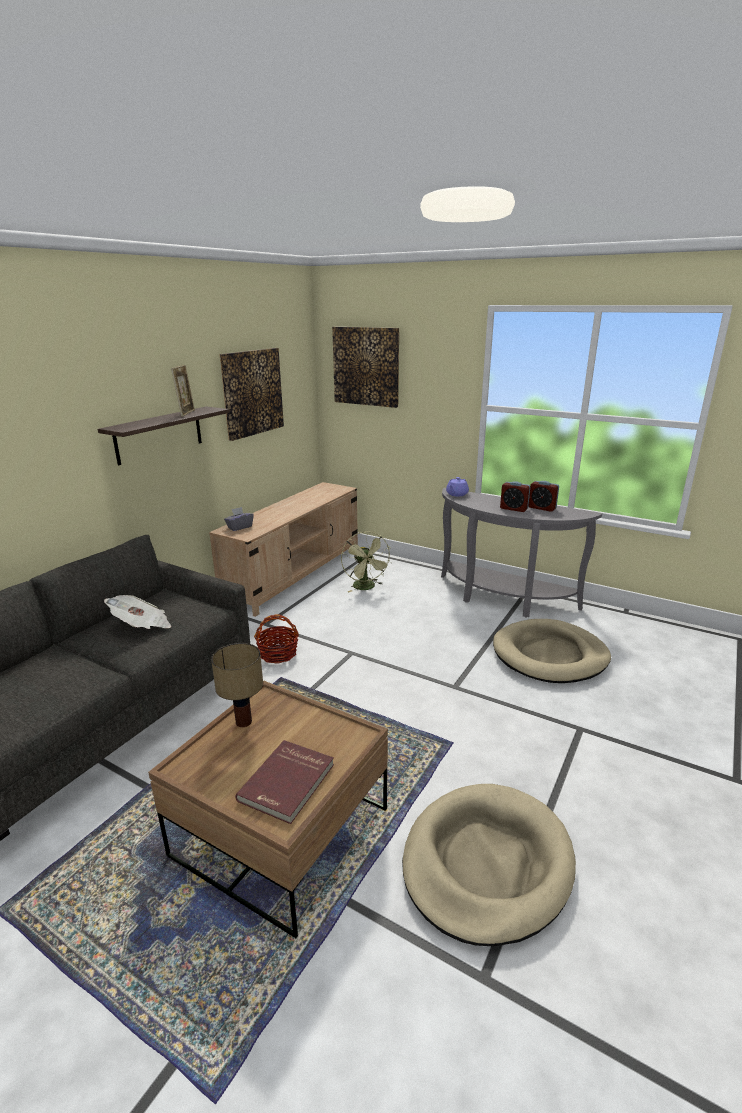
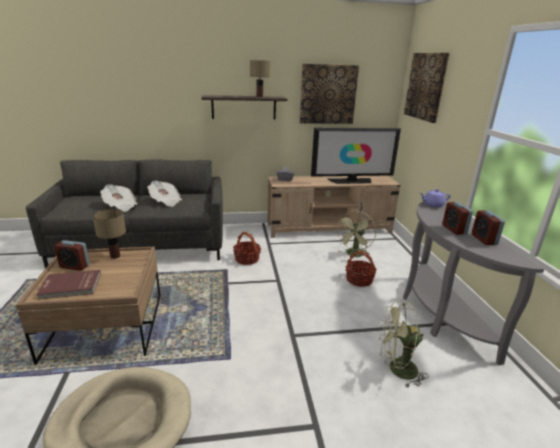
camera: 50 degrees right, 0 degrees up
picture frame [171,365,195,417] -> table lamp [250,60,270,97]
beige dog bed [493,619,611,683] -> green fan [378,301,428,388]
none -> alarm clock [54,240,90,271]
none -> newspaper [100,184,138,212]
none -> television [311,128,401,184]
none -> basket [346,251,377,287]

